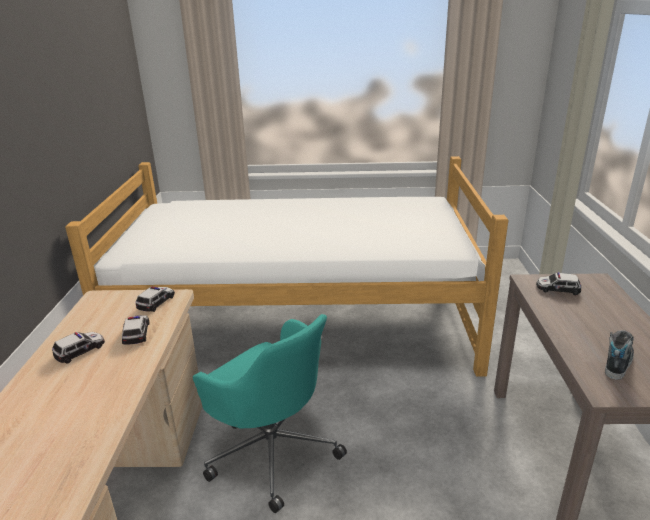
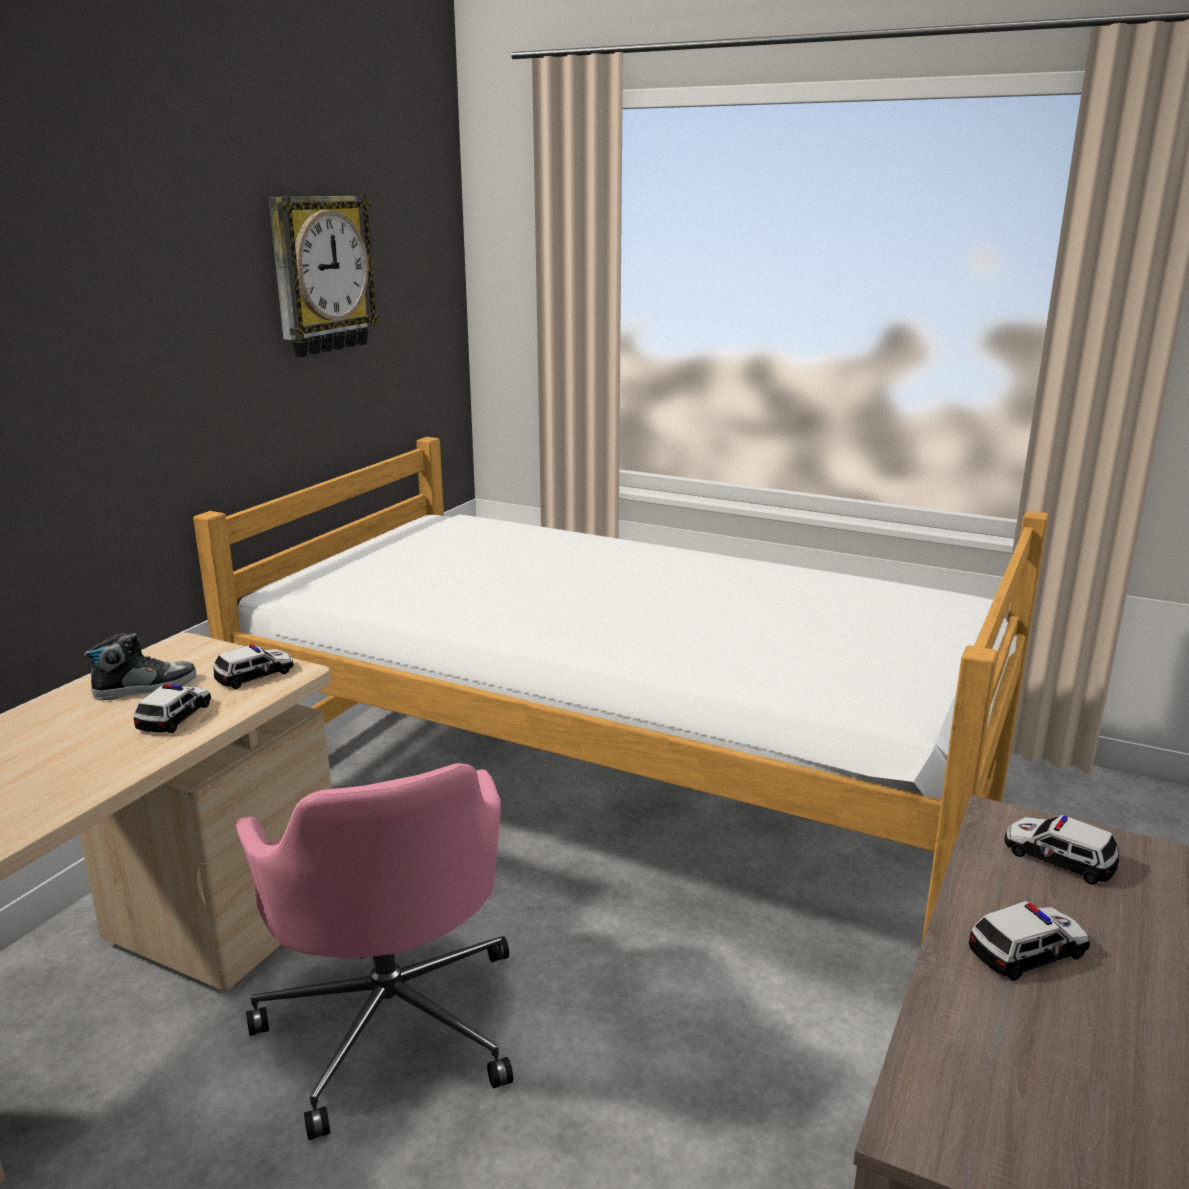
camera: 25 degrees right, 5 degrees down
toy car [52,332,105,364] -> toy car moved to [969,901,1090,981]
turquoise office chair [193,314,347,513] -> pink office chair [235,763,513,1140]
shoe [605,330,634,380] -> shoe moved to [84,633,196,700]
none -> wall clock [269,196,379,357]

